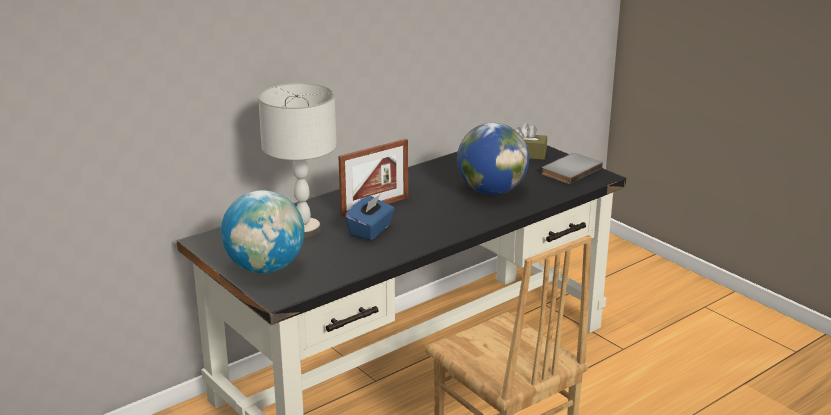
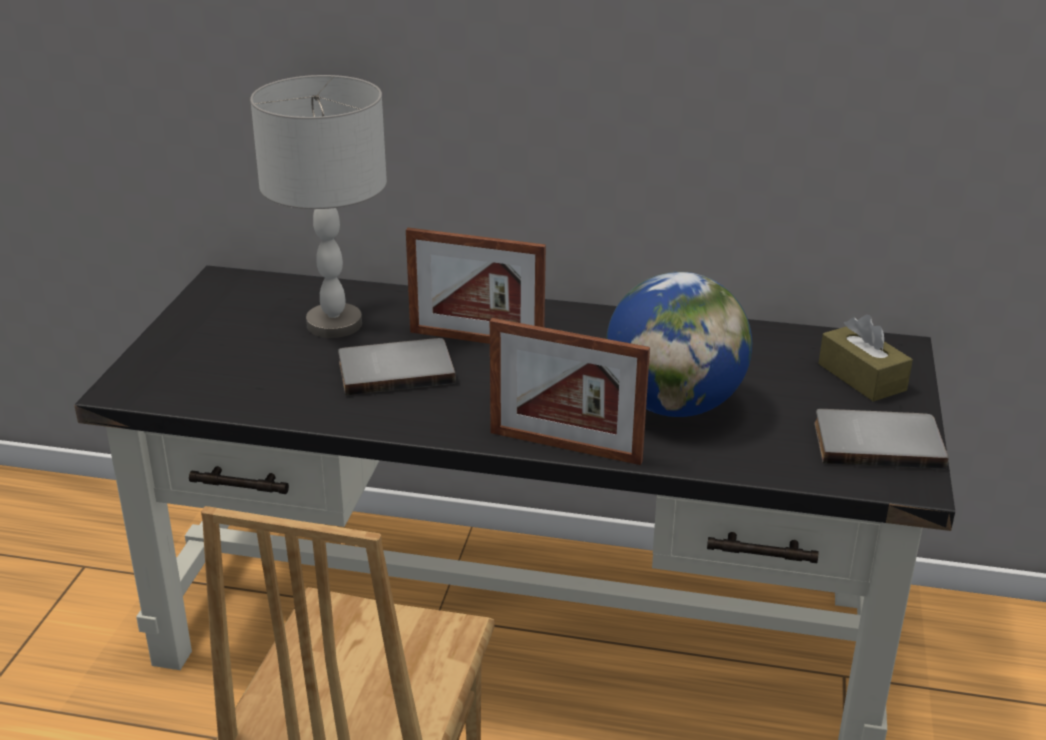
camera: 50 degrees right, 5 degrees up
globe [221,190,304,274] -> none
blue tissue box [345,195,395,240] -> grey book [338,338,456,396]
none -> picture frame [490,318,650,465]

